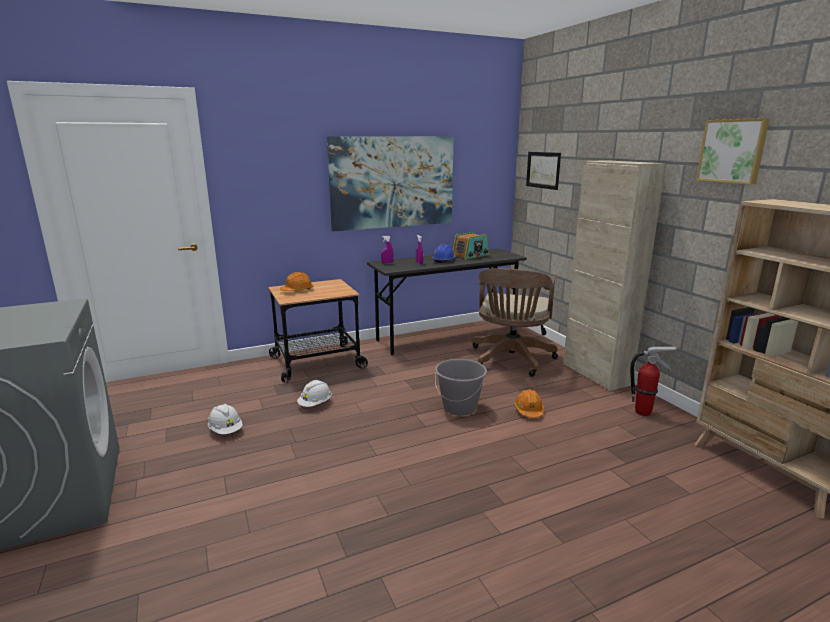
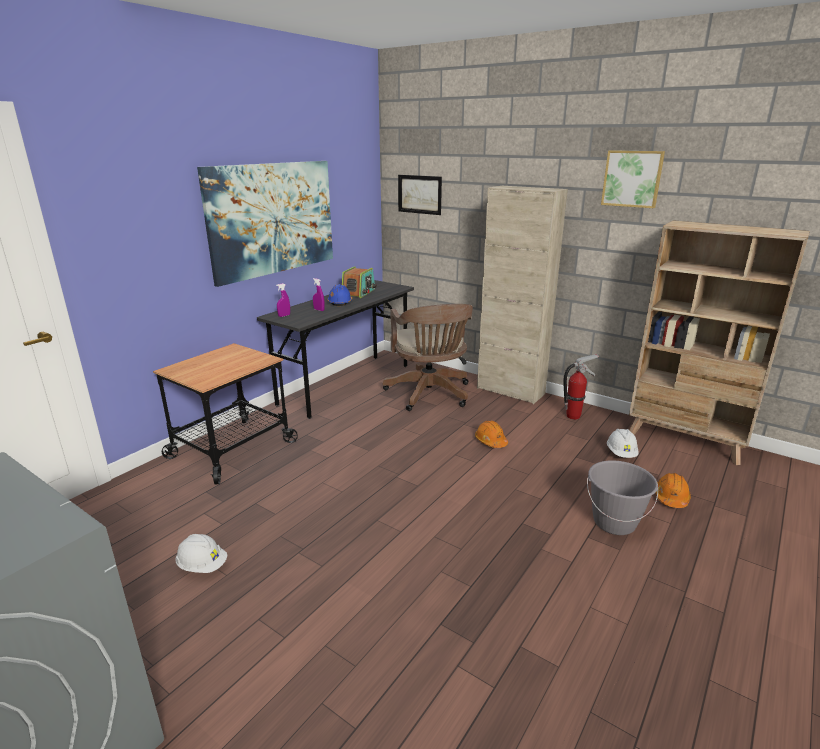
camera: 30 degrees left, 5 degrees up
orange hard hat [280,272,313,291] -> orange hard hat moved to [656,473,691,508]
white hard hat [297,380,332,407] -> white hard hat moved to [607,429,639,458]
grey bucket [435,359,487,416] -> grey bucket moved to [587,460,658,535]

